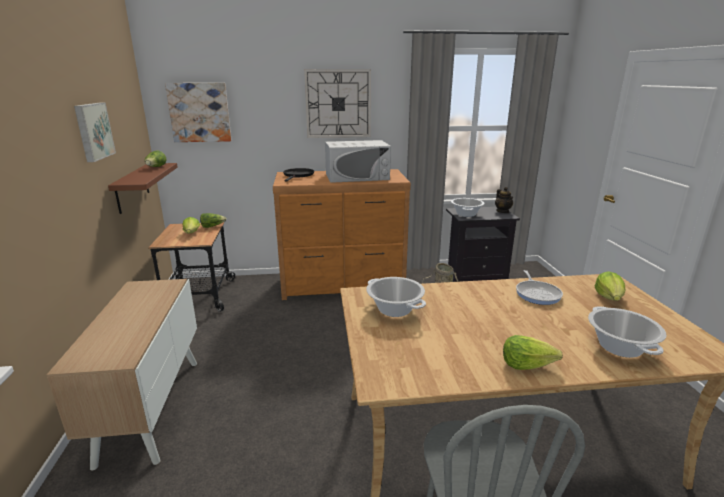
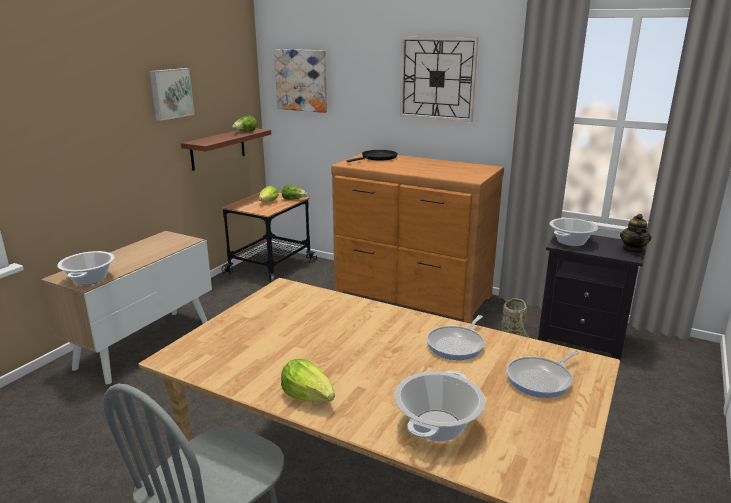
camera: 35 degrees right, 0 degrees up
white microwave [325,140,391,183] -> none
cooking pot [366,277,426,317] -> cooking pot moved to [57,251,115,285]
lettuce [594,271,625,301] -> frying pan [507,350,579,398]

